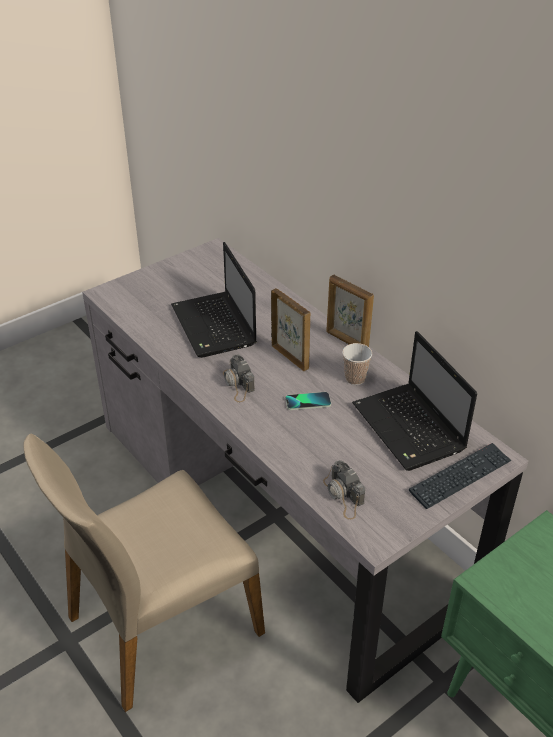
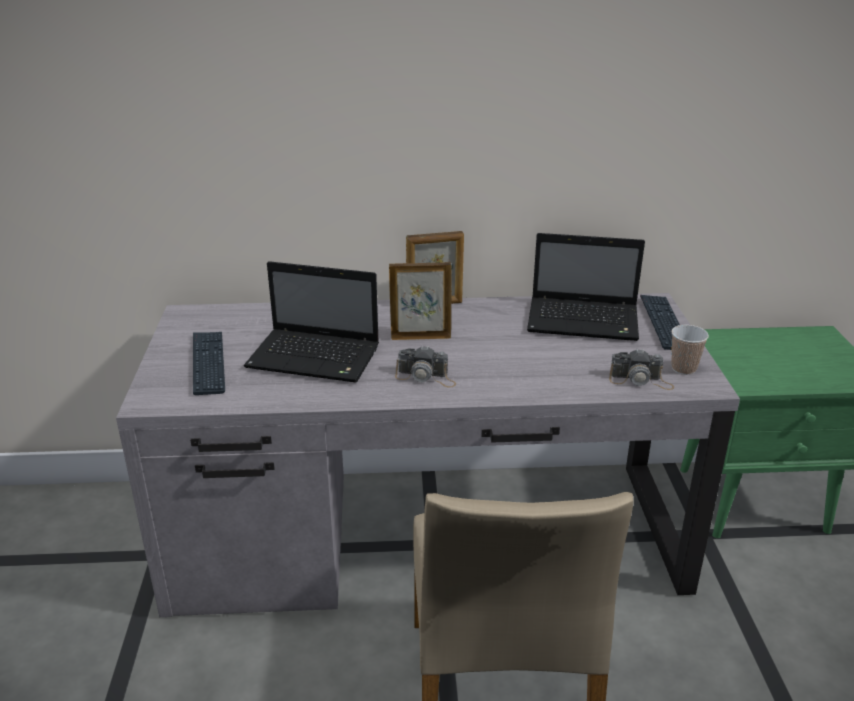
camera: 55 degrees left, 10 degrees down
phone [285,392,331,410] -> none
cup [342,343,372,385] -> cup moved to [671,325,709,375]
none -> keyboard [193,332,225,395]

